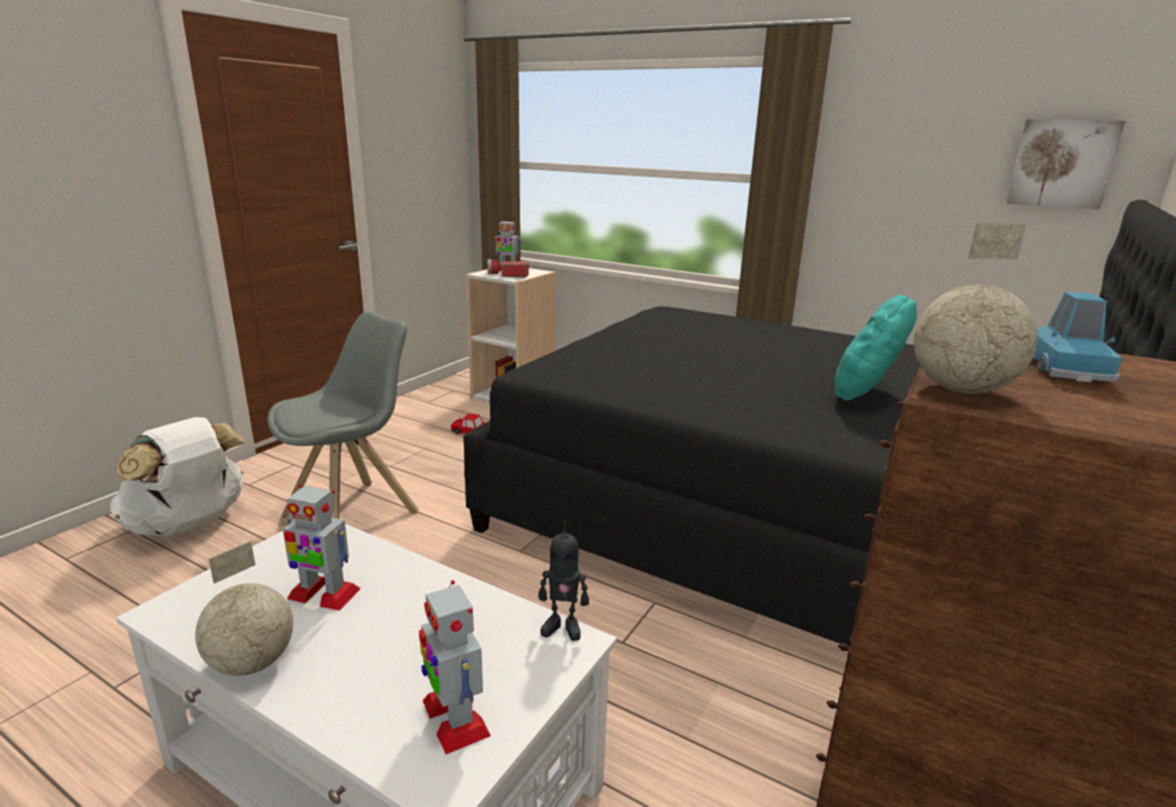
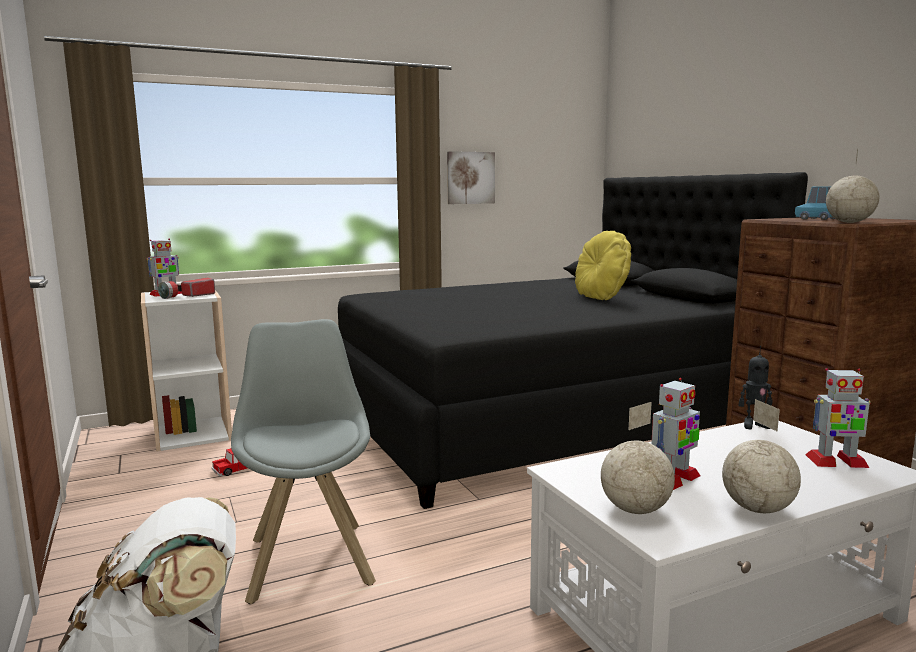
camera: 55 degrees left, 10 degrees down
toy robot [538,521,589,641] -> toy robot turned 45 degrees clockwise [739,346,772,429]
turquoise pillow [835,295,917,400] -> yellow pillow [575,231,631,300]
picture [1006,119,1125,210] -> picture moved to [447,151,495,204]
none -> globe [601,402,675,514]

